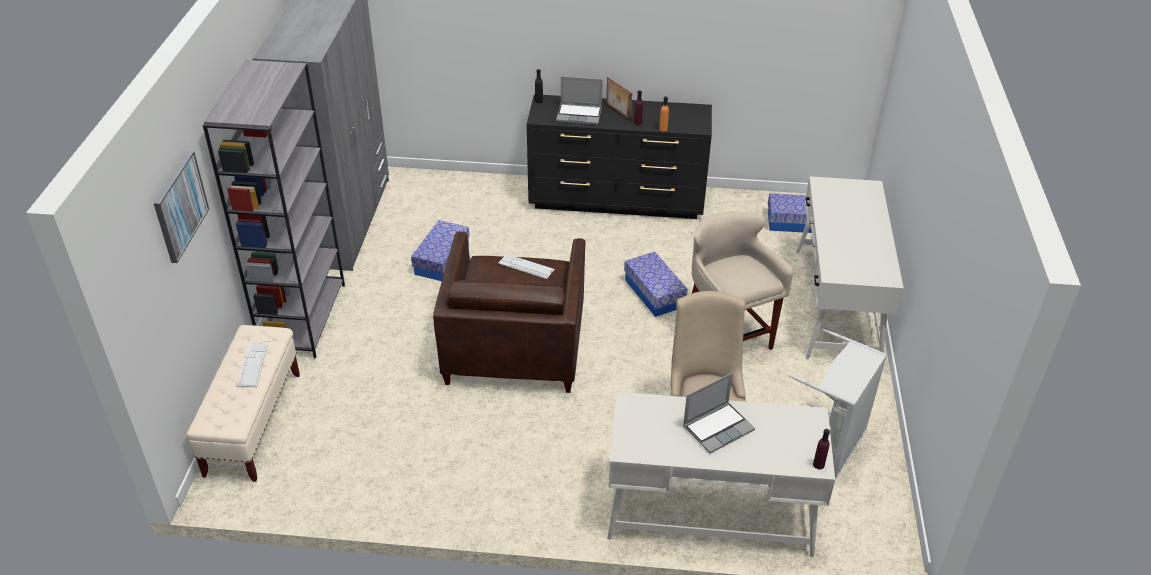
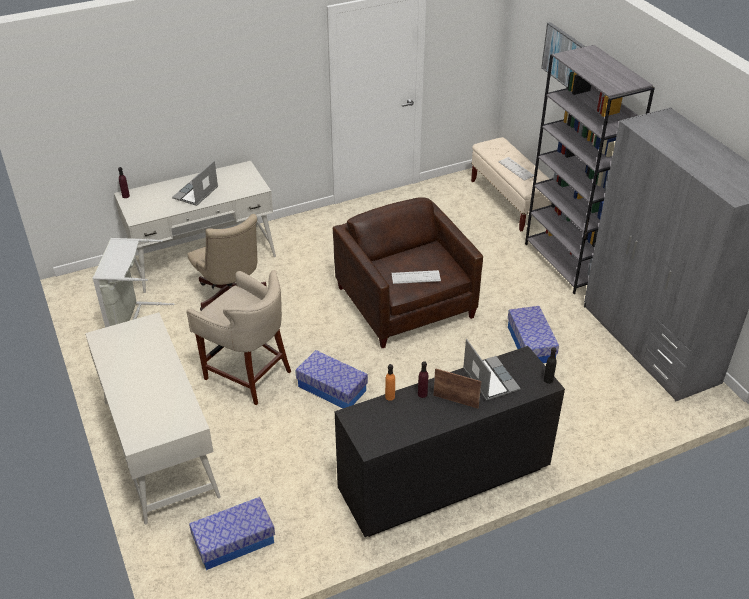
camera: 150 degrees right, 0 degrees up
laptop [556,76,603,125] -> laptop turned 90 degrees clockwise [463,339,521,401]

